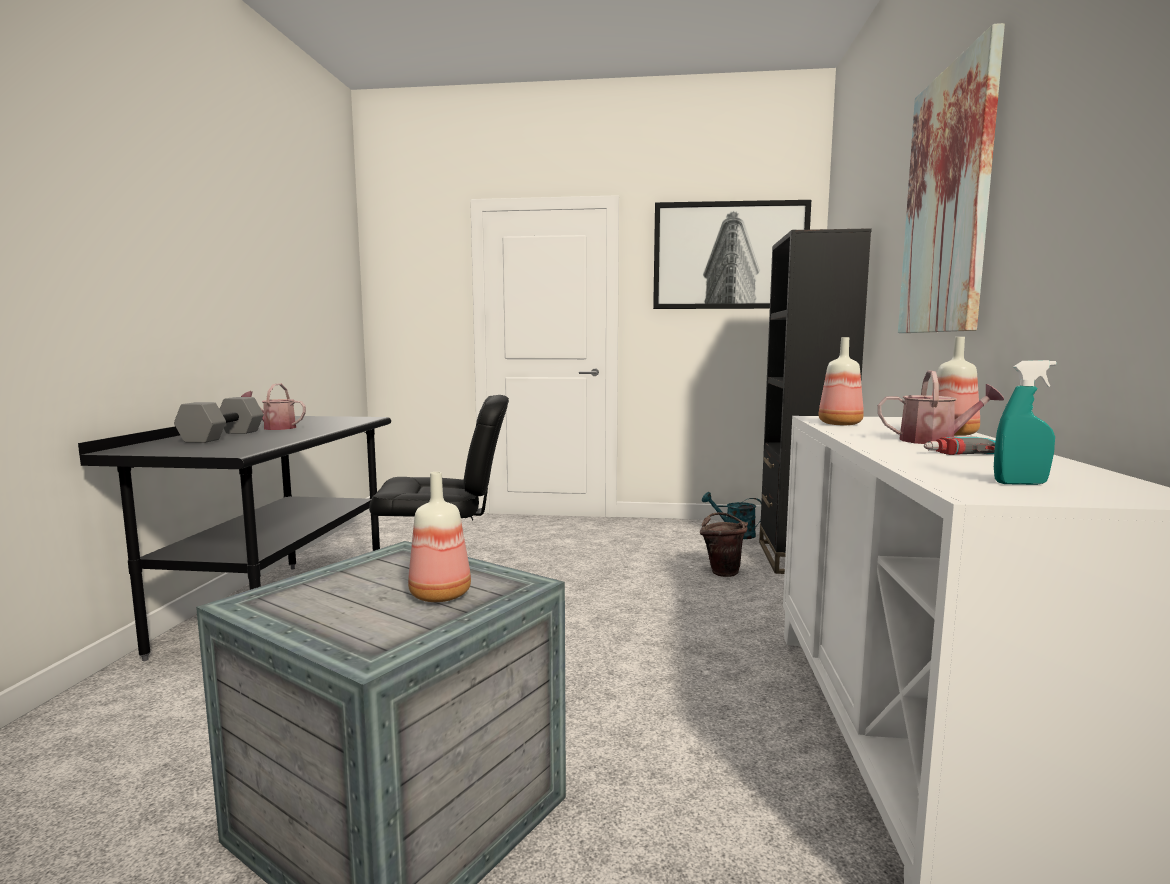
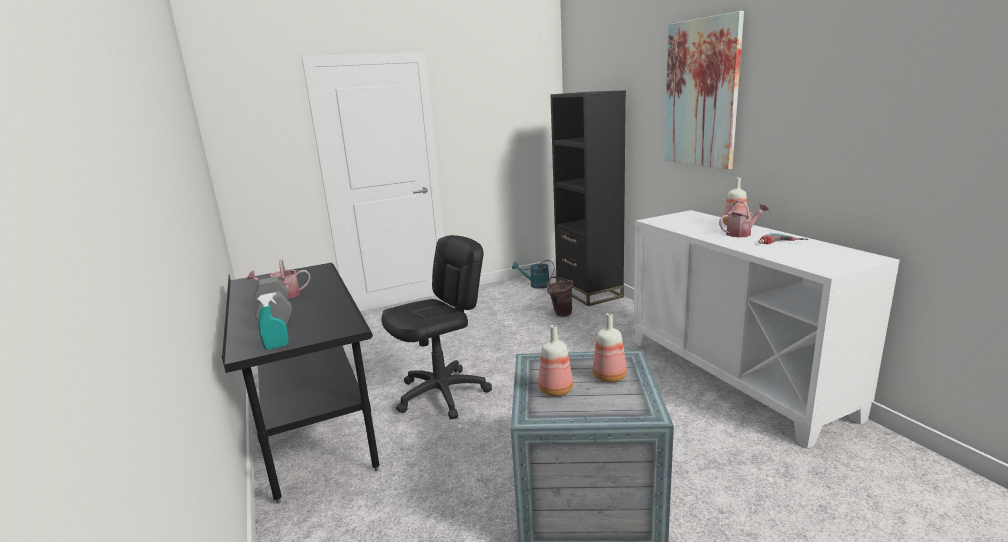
camera: 30 degrees left, 10 degrees up
picture [653,200,811,309] -> none
bottle [819,337,864,425] -> bottle moved to [538,325,573,397]
turquoise spray bottle [994,360,1057,485] -> turquoise spray bottle moved to [257,293,288,350]

